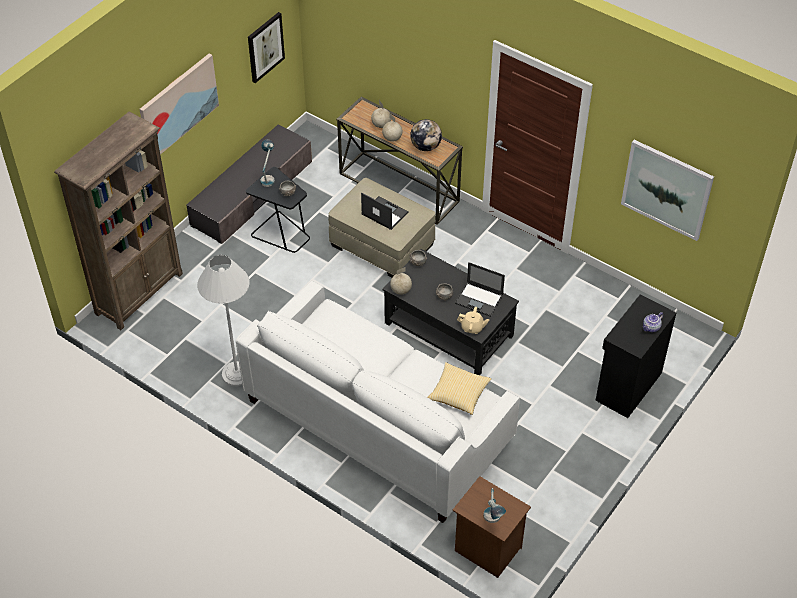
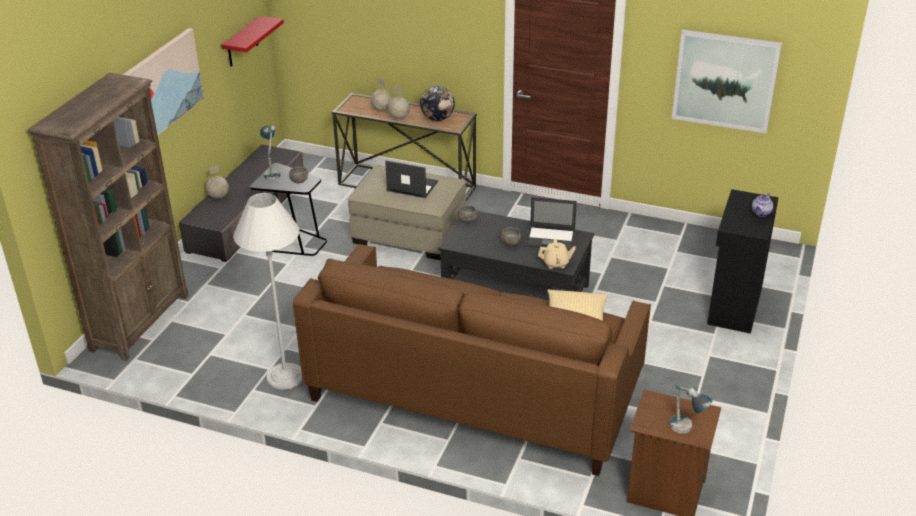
camera: 15 degrees left, 15 degrees down
white sofa [236,280,520,523] -> brown sofa [293,244,651,476]
picture [248,12,285,83] -> red shelf [222,16,284,67]
globe [390,267,412,295] -> globe moved to [205,165,229,199]

